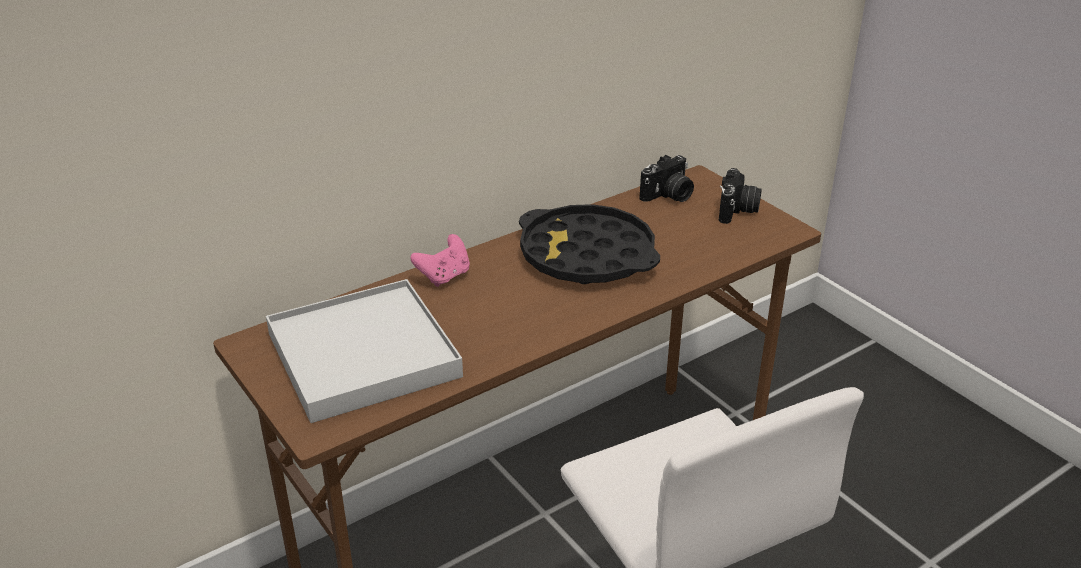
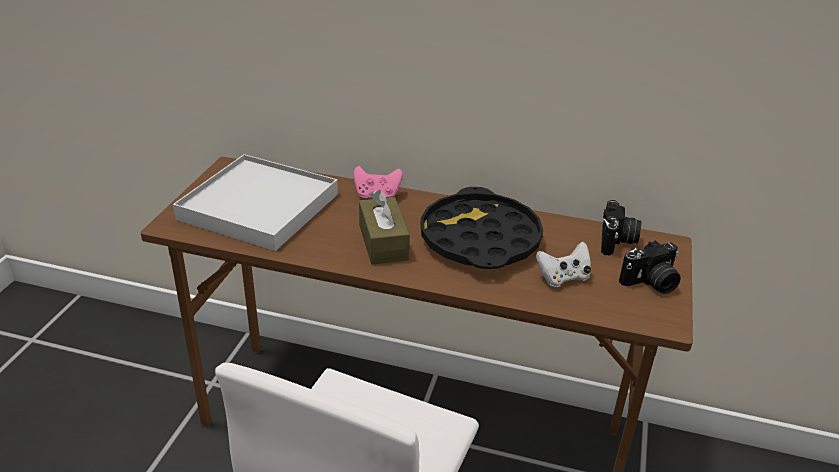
camera: 50 degrees right, 0 degrees up
camera [639,155,694,202] -> camera turned 90 degrees counterclockwise [601,200,641,256]
none -> brown tissue box [359,190,410,264]
none -> white game controller [536,242,591,287]

